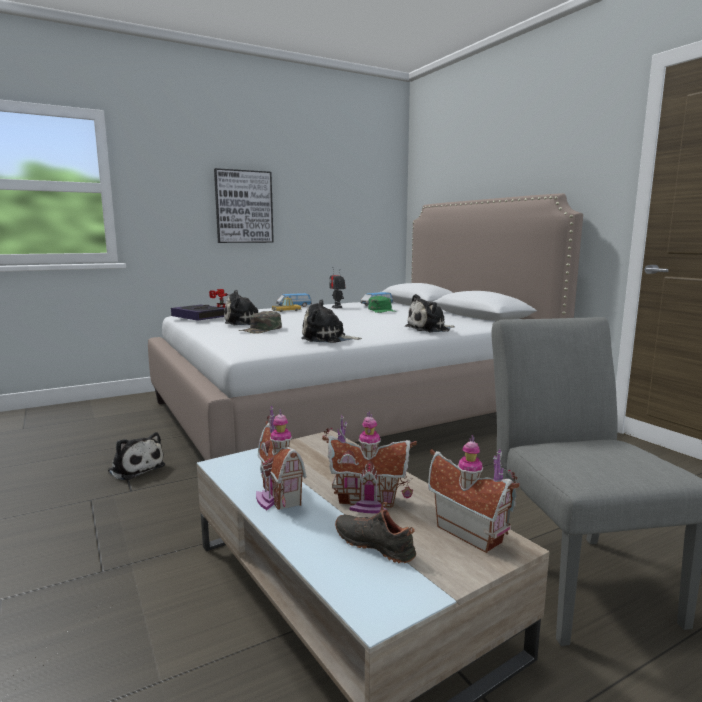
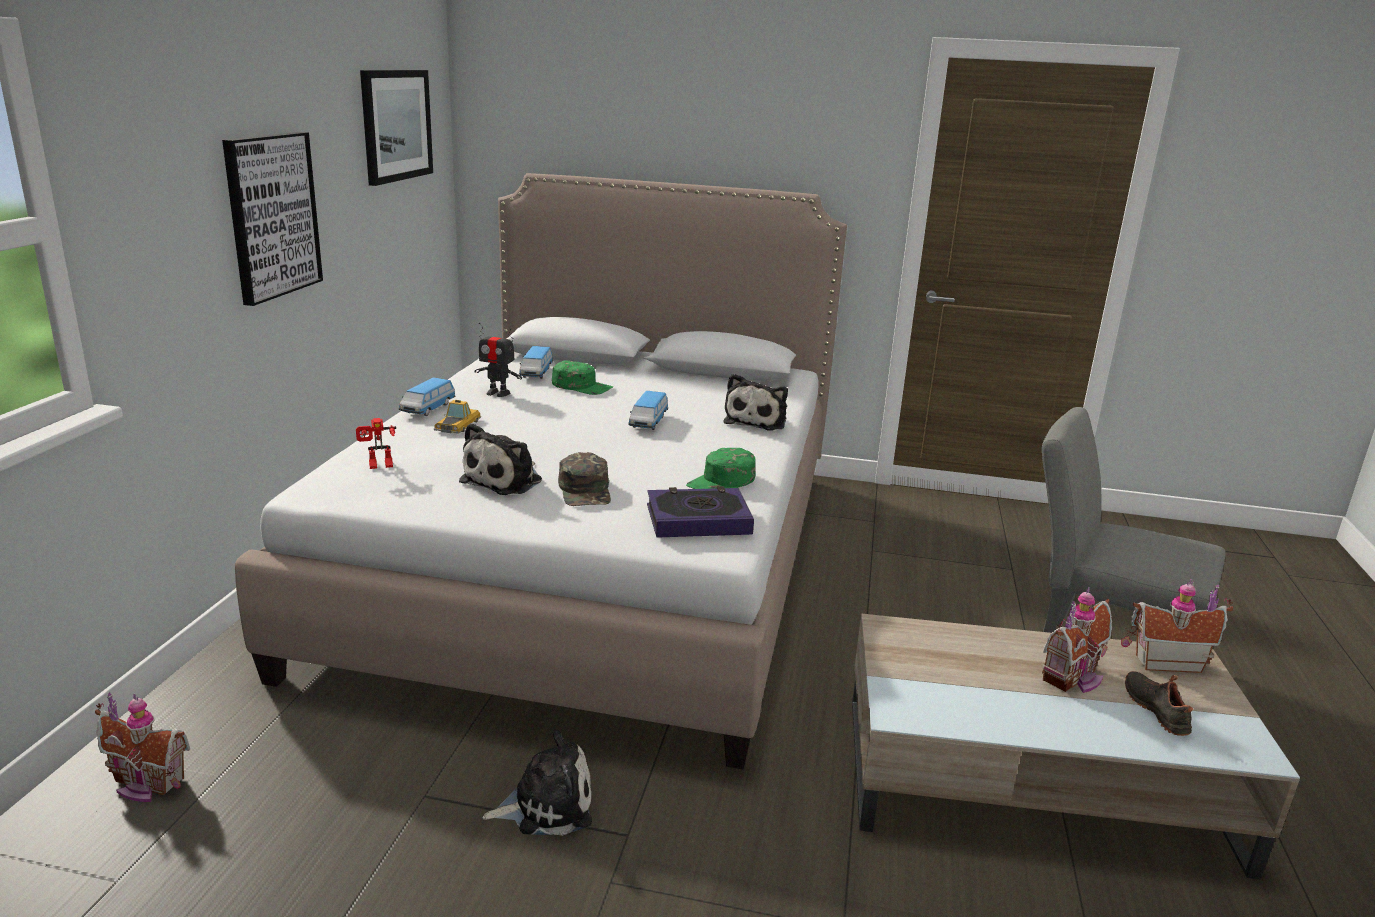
camera: 50 degrees left, 10 degrees up
book [171,305,225,321] -> book moved to [647,486,754,538]
toy house [256,406,307,510] -> toy house moved to [95,692,190,802]
plush toy [301,299,362,343] -> green cap [686,448,756,489]
black shoe [335,502,416,563] -> black shoe turned 90 degrees clockwise [1125,671,1193,736]
none -> picture [360,70,433,186]
none -> toy car [628,391,668,430]

